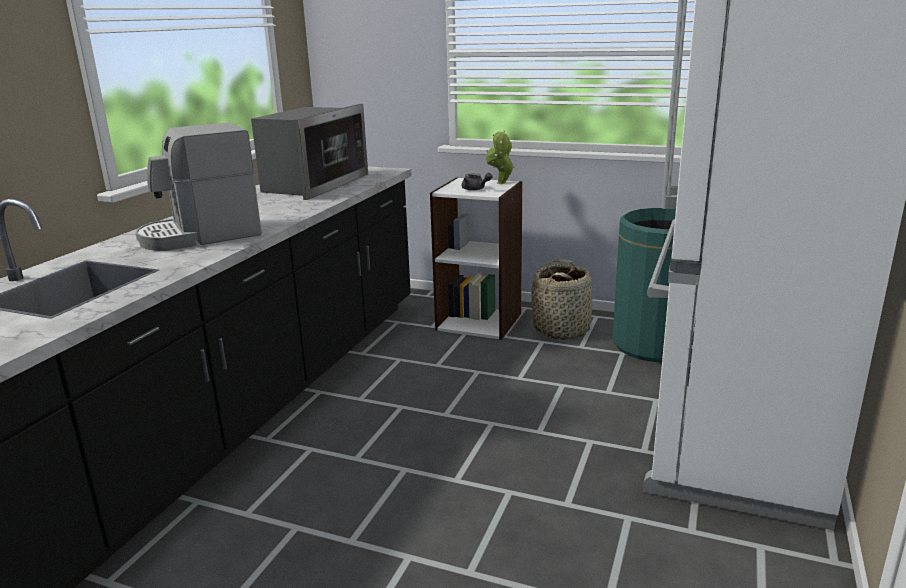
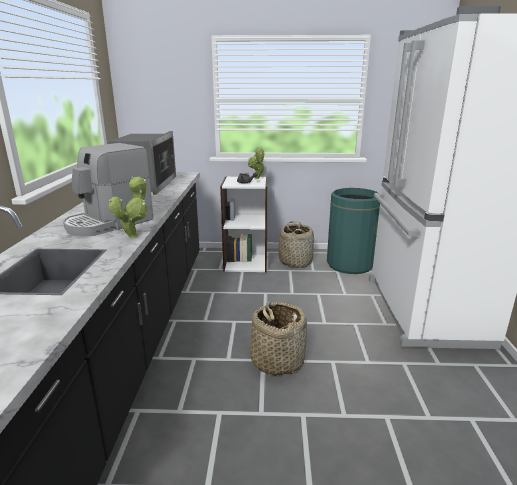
camera: 20 degrees left, 0 degrees up
none -> potted plant [109,176,148,238]
none -> basket [250,301,307,376]

